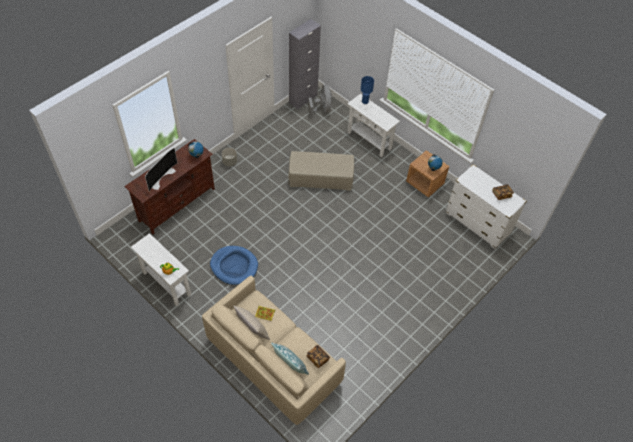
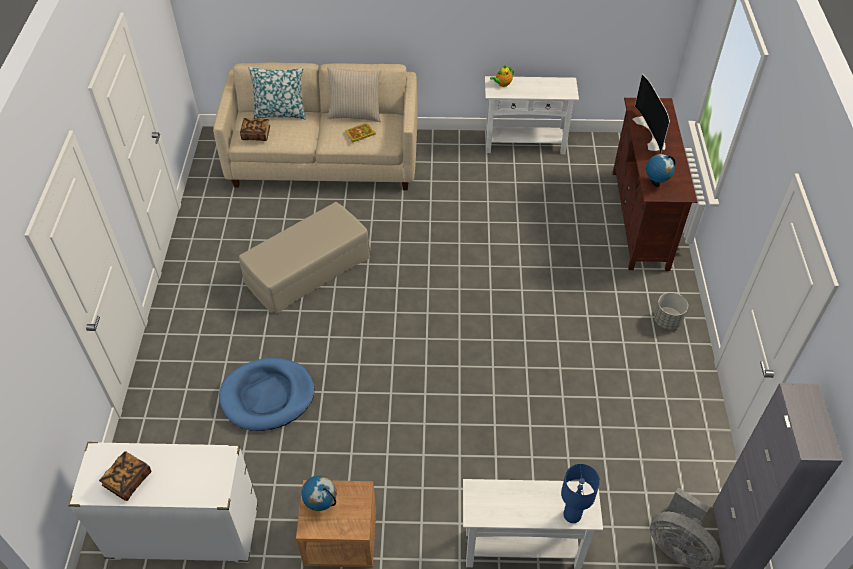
camera: 140 degrees right, 5 degrees down
blue dog bed [210,246,258,285] -> blue dog bed moved to [219,358,314,431]
beige ottoman [288,151,354,191] -> beige ottoman moved to [239,202,371,314]

